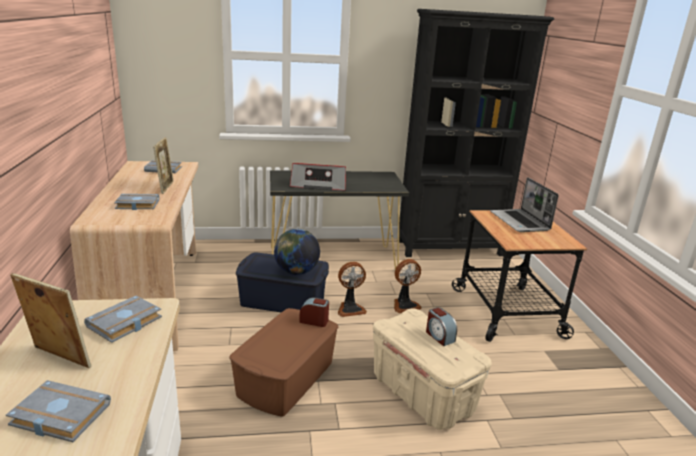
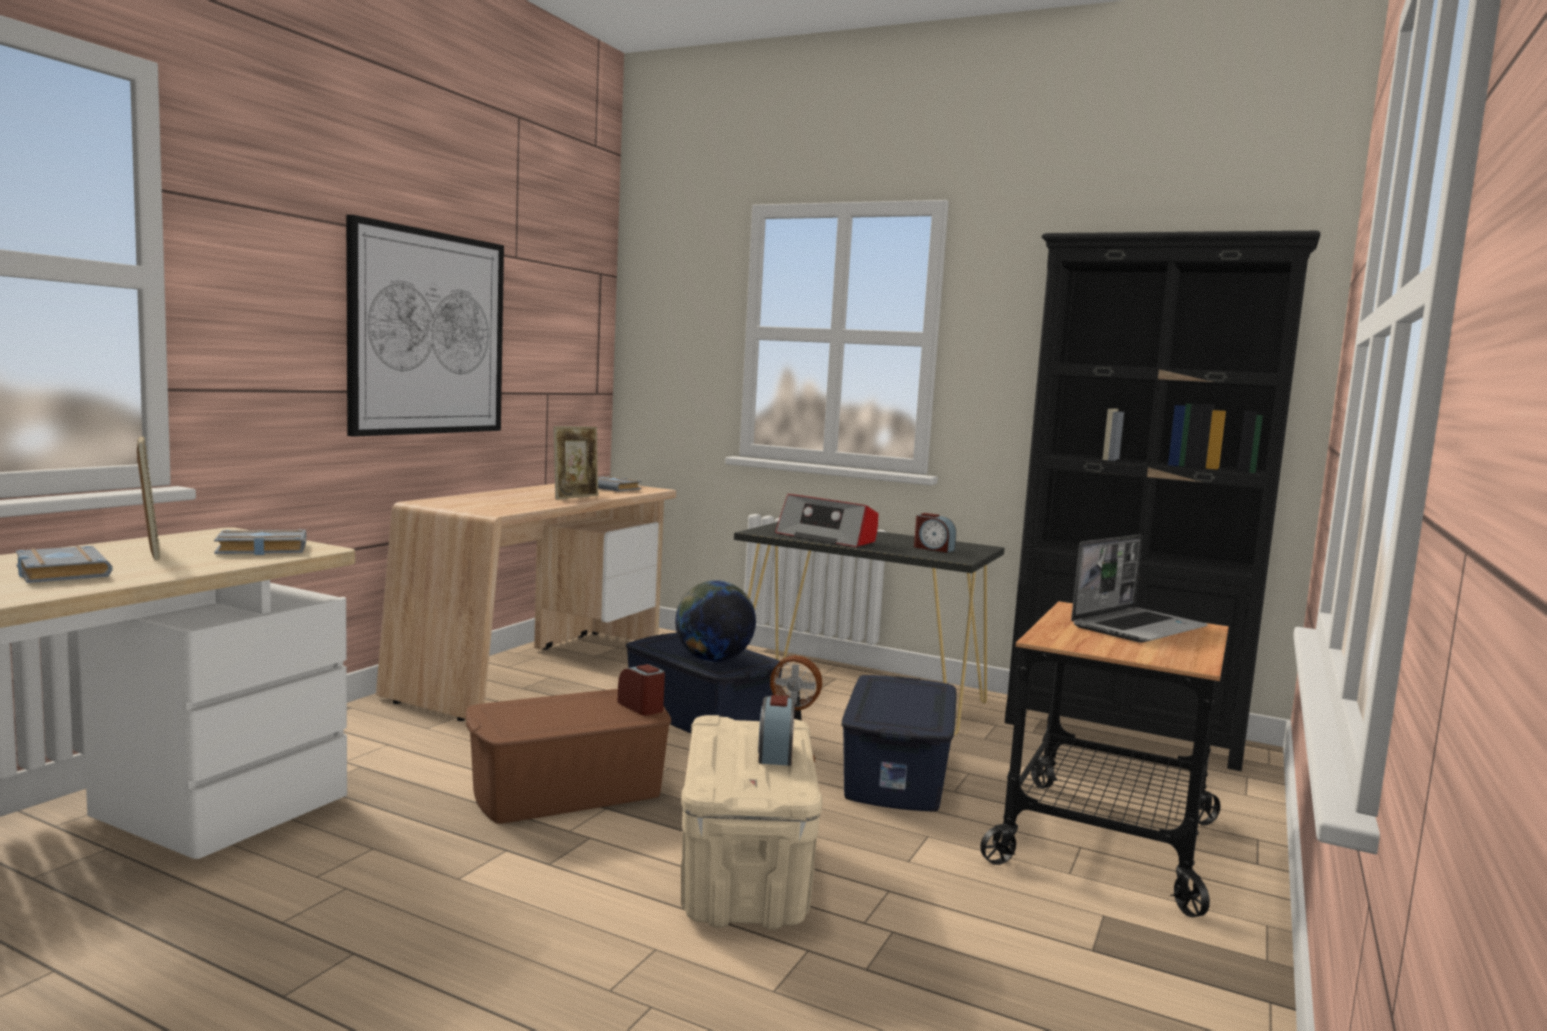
camera: 35 degrees right, 15 degrees down
grey book [114,194,159,210] -> none
fan [394,259,421,313] -> blue storage box [842,675,956,811]
laptop [490,177,559,232] -> laptop turned 150 degrees counterclockwise [1071,534,1207,643]
none -> picture [346,215,504,437]
none -> alarm clock [914,513,956,553]

